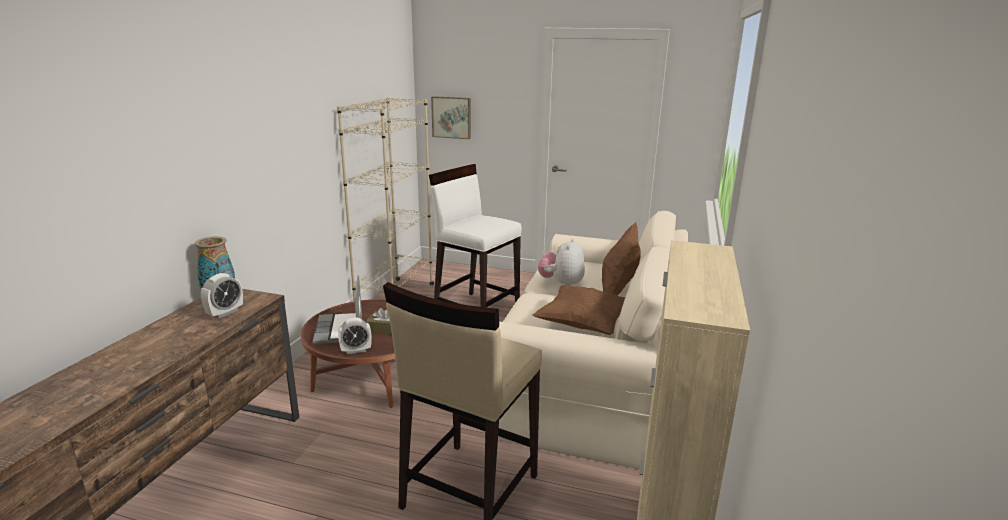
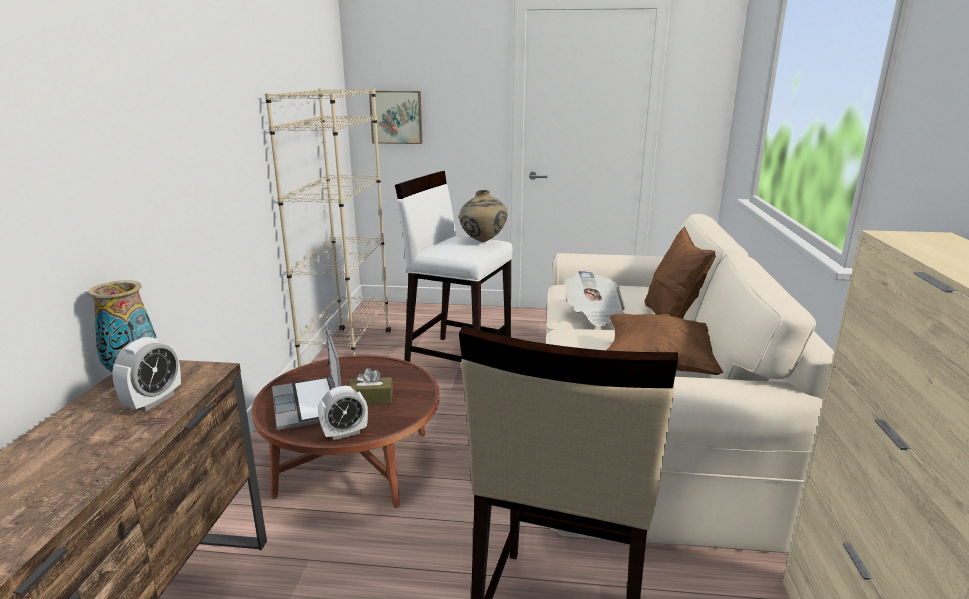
camera: 10 degrees left, 0 degrees up
plush toy [538,238,585,286] -> newspaper [565,270,625,327]
none -> beige vase [459,190,507,242]

